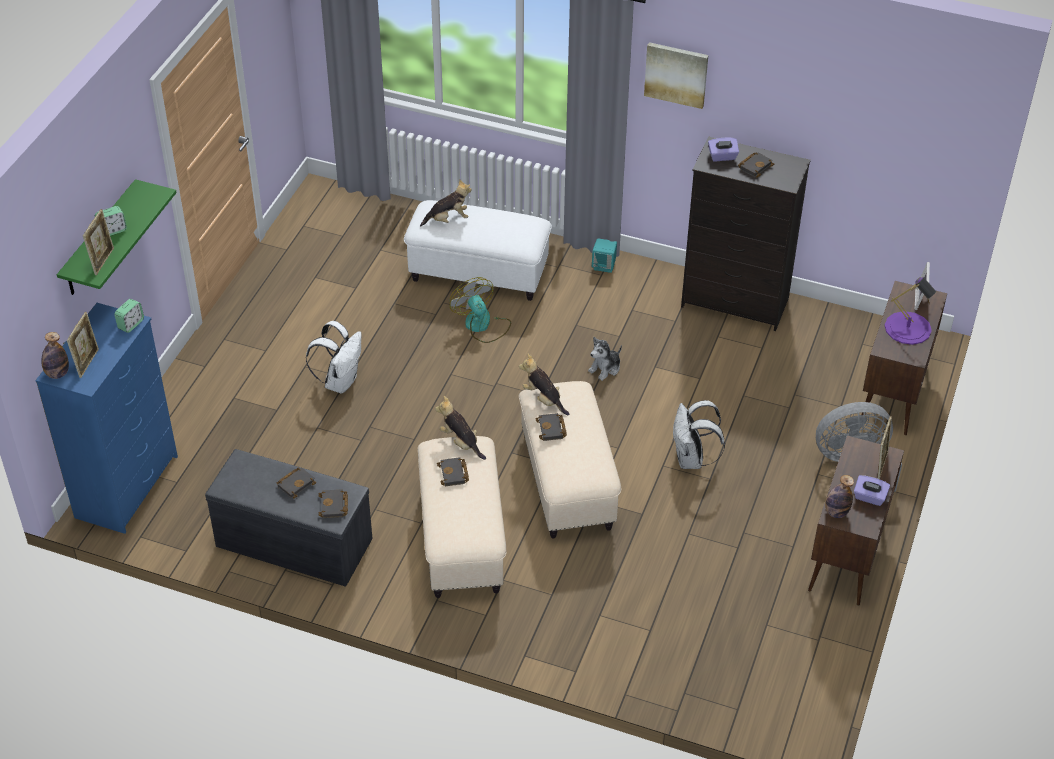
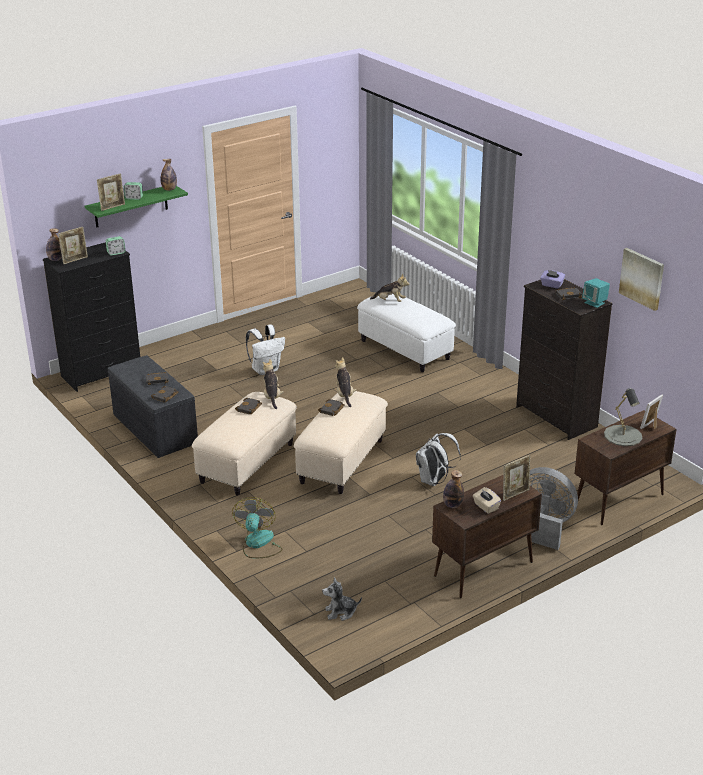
camera: 35 degrees right, 15 degrees down
blue dresser [35,303,178,534] -> black dresser [43,242,140,392]
fan [450,277,511,343] -> fan moved to [232,497,282,558]
plush toy [588,337,622,381] -> plush toy moved to [322,577,362,621]
turquoise speaker [592,238,617,273] -> turquoise speaker moved to [582,278,610,308]
picture [644,42,709,109] -> picture moved to [619,248,664,311]
purple tissue box [854,475,890,506] -> beige tissue box [473,487,501,514]
purple table lamp [885,277,936,345] -> grey table lamp [604,388,642,446]
none -> bottle [161,159,177,191]

